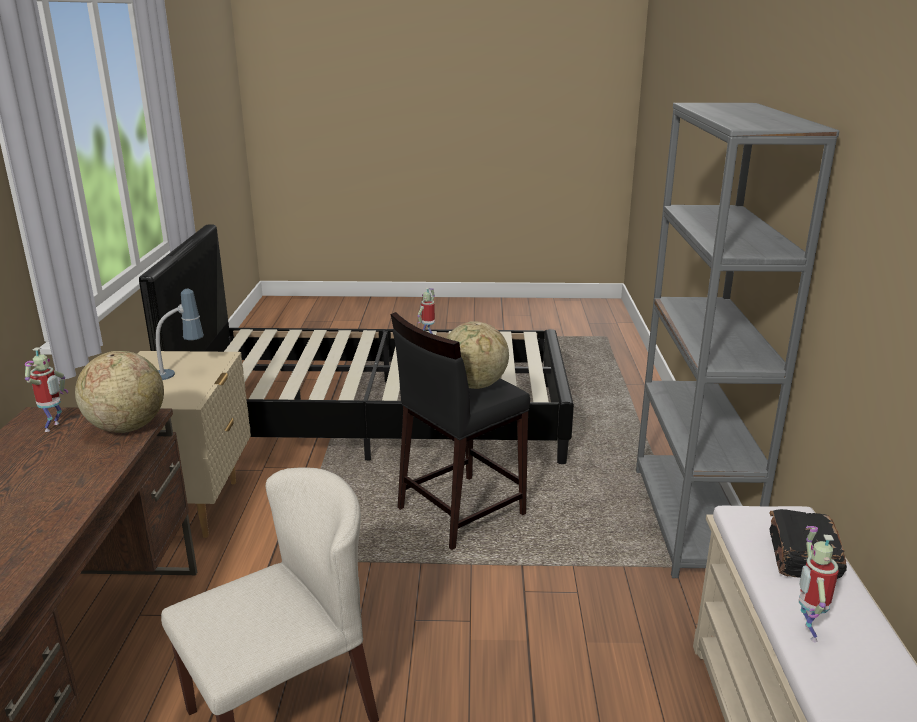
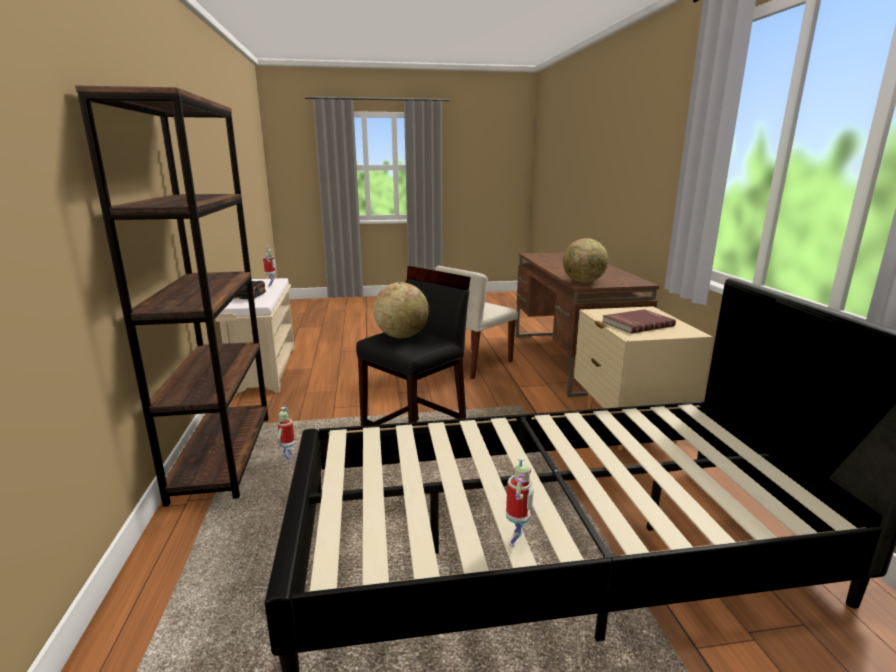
camera: 170 degrees right, 5 degrees down
toy robot [25,347,68,432] -> toy robot moved to [277,405,295,461]
table lamp [156,289,204,380] -> red book [602,309,676,333]
grey bookcase [636,103,840,578] -> brown bookcase [75,86,269,506]

